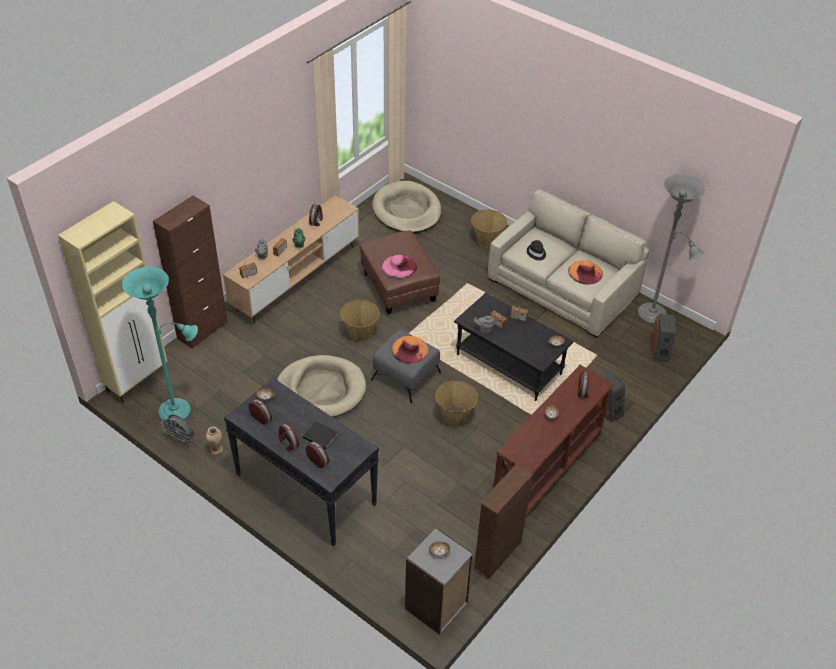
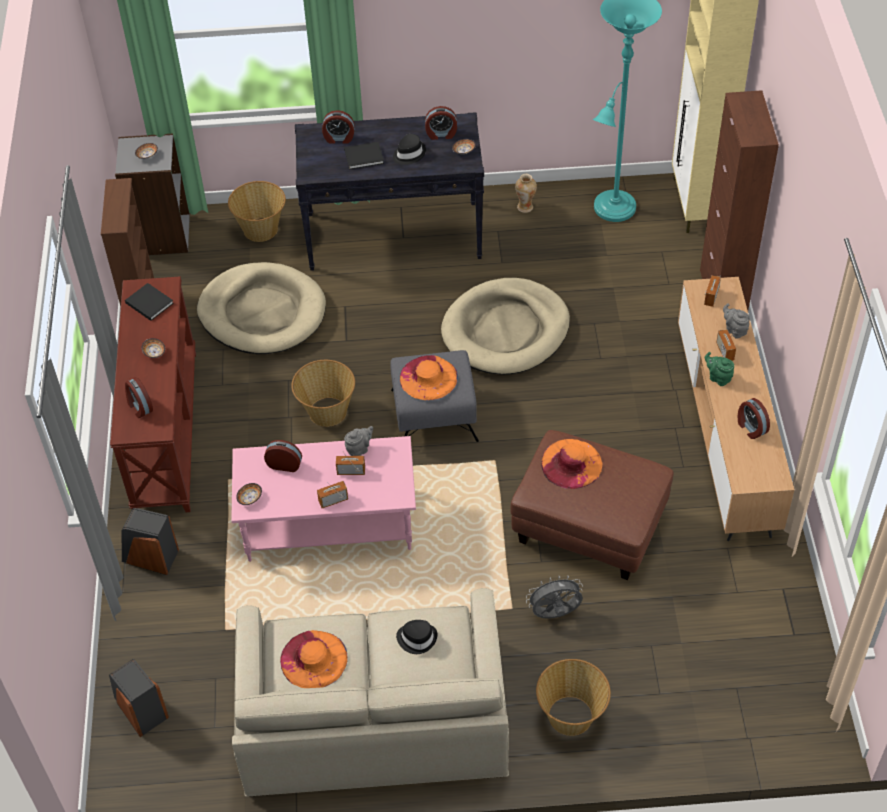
camera: 140 degrees right, 5 degrees up
grey fan [161,415,194,446] -> grey fan moved to [526,575,583,619]
alarm clock [279,422,299,451] -> alarm clock moved to [264,440,302,472]
basket [340,300,380,342] -> basket moved to [228,181,286,242]
beige dog bed [372,181,441,233] -> beige dog bed moved to [197,262,326,354]
pink hat [382,254,417,278] -> orange hat [541,439,602,489]
black coffee table [454,293,573,401] -> pink coffee table [231,436,416,562]
grey floor lamp [638,174,705,325] -> none
none -> black book [125,283,174,321]
none -> black hat [393,134,426,165]

